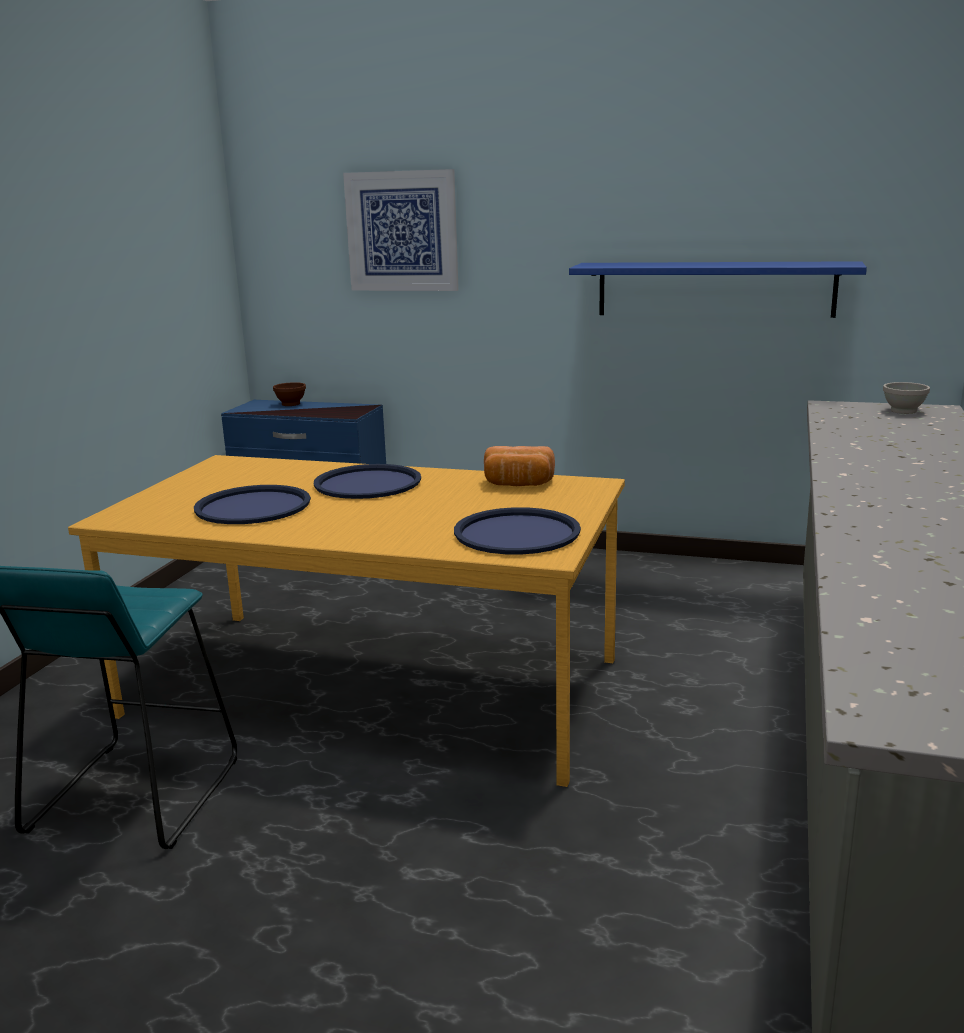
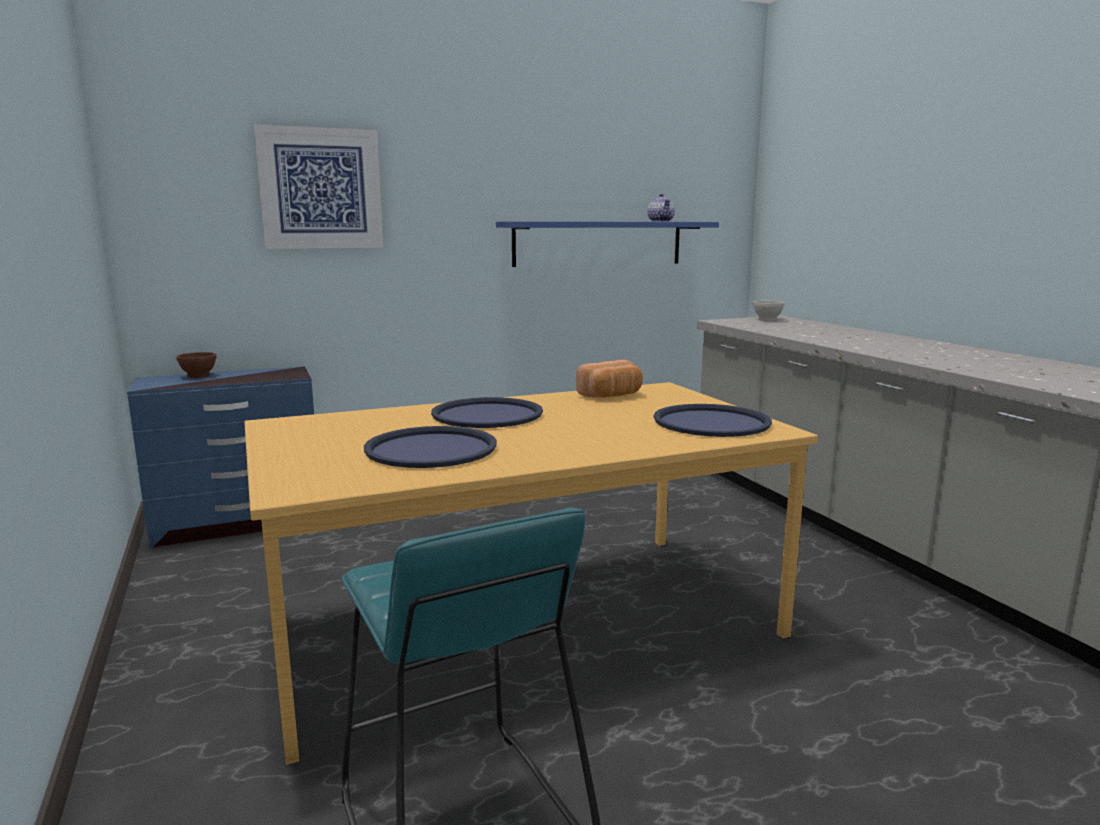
camera: 40 degrees left, 5 degrees down
none -> teapot [647,194,675,221]

